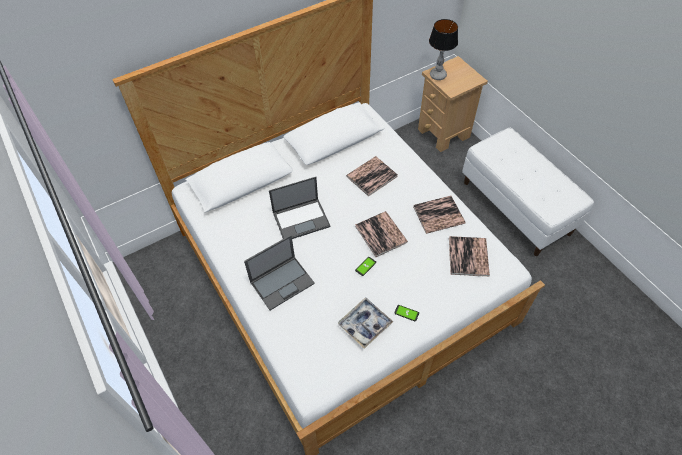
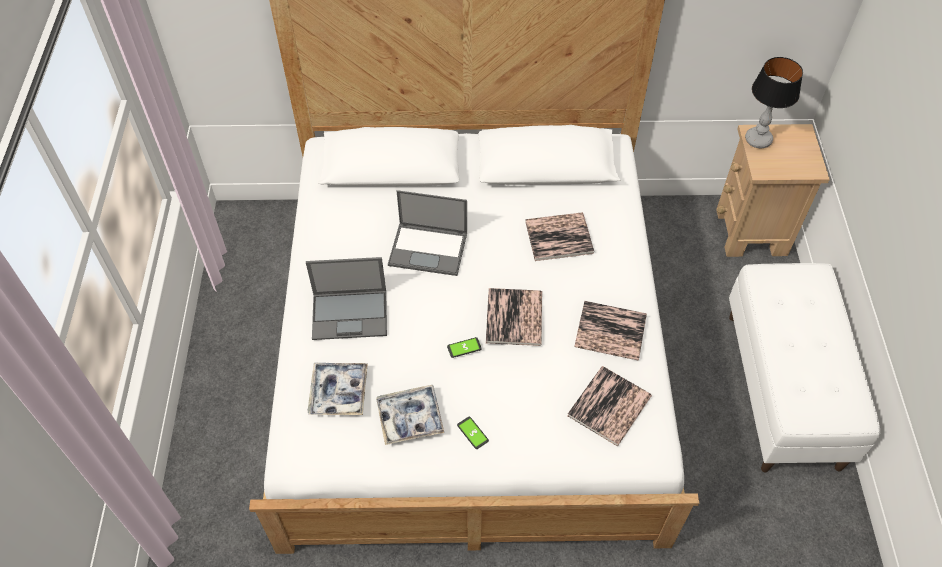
camera: 30 degrees right, 0 degrees up
none -> tray [307,363,368,415]

